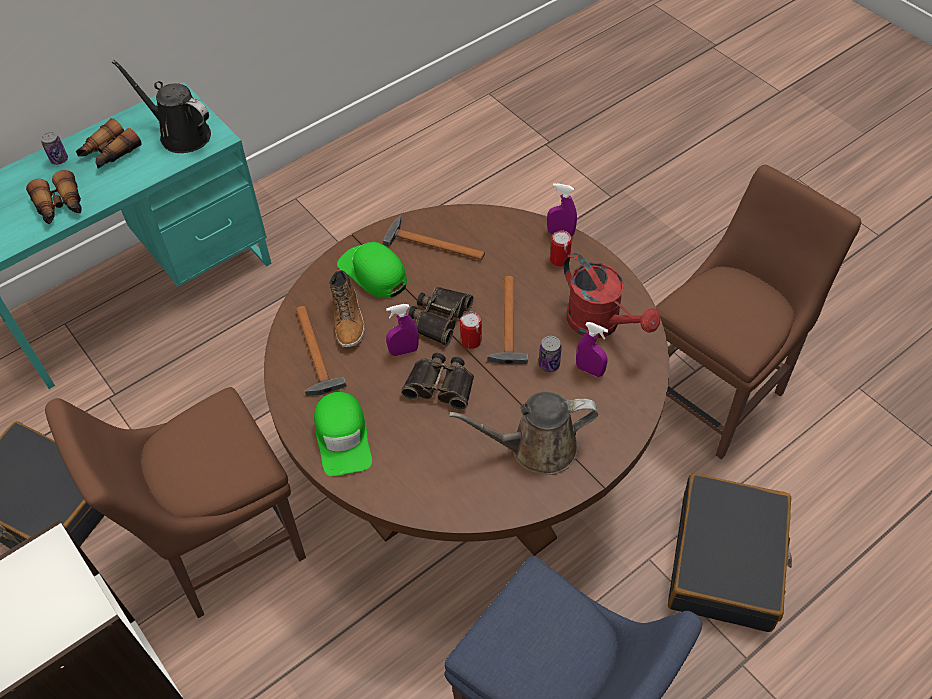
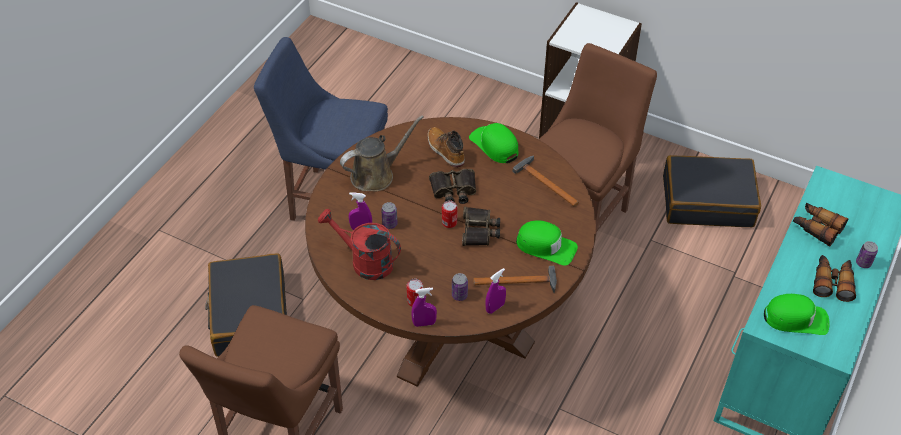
camera: 155 degrees right, 5 degrees down
black watering can [112,60,211,153] -> green cap [764,294,830,335]
boot [329,269,365,347] -> boot moved to [428,127,465,168]
purple spray bottle [386,304,419,356] -> purple spray bottle moved to [485,268,506,314]
hammer [487,276,528,364] -> none
none -> can [452,273,468,301]

